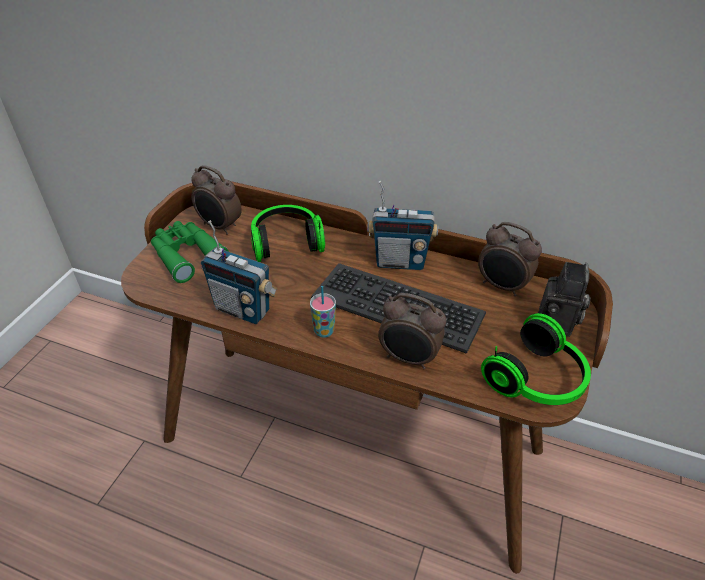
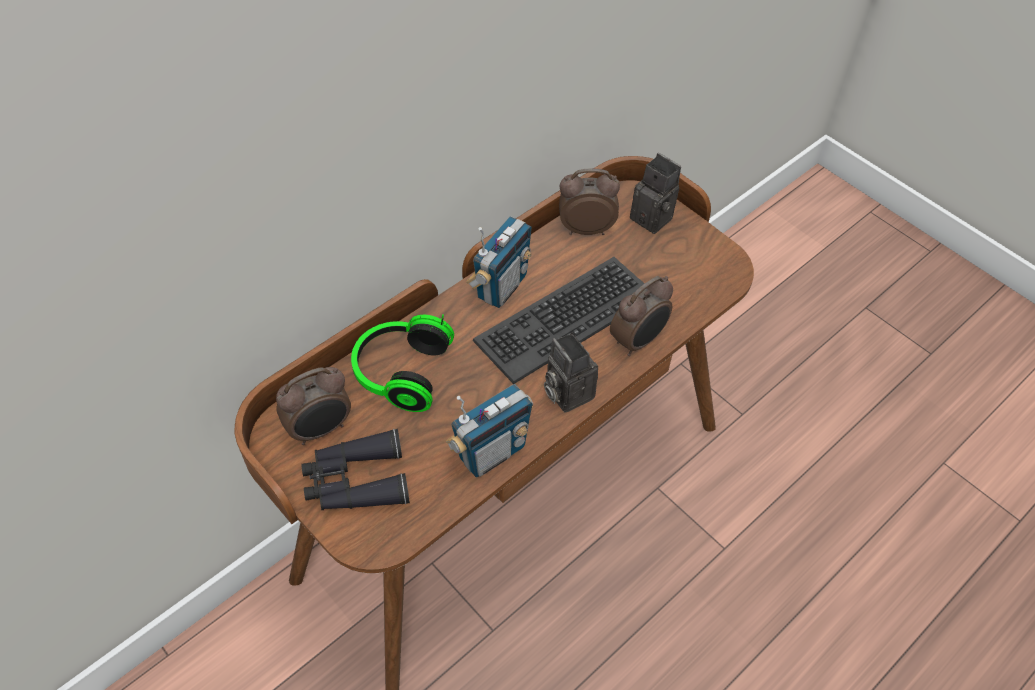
camera: 65 degrees left, 10 degrees up
green binoculars [151,221,229,283] -> black binoculars [301,429,410,510]
cup [310,286,336,338] -> camera [544,333,598,412]
alarm clock [478,222,542,296] -> alarm clock turned 150 degrees counterclockwise [559,169,620,235]
headphones [481,313,591,405] -> none

